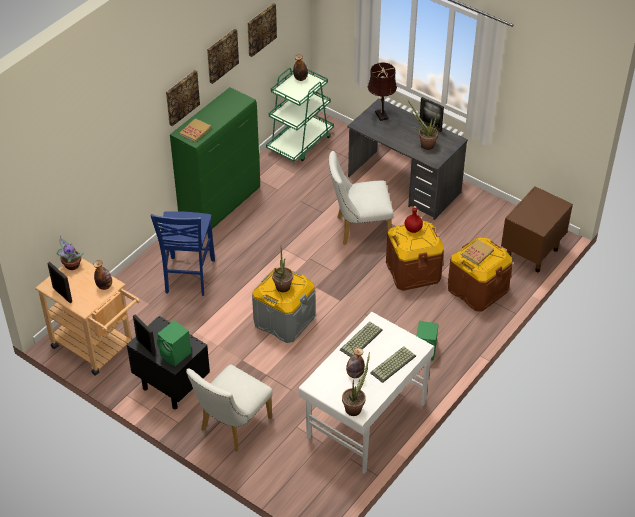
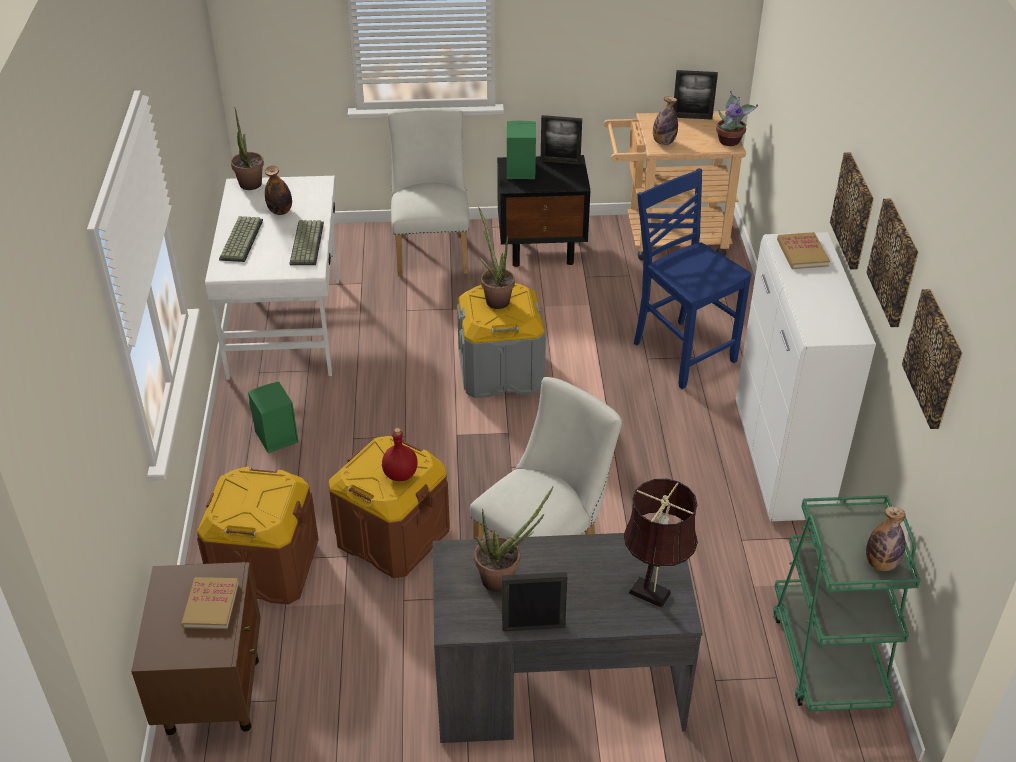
camera: 140 degrees right, 5 degrees down
green cabinet [170,87,260,229] -> white cabinet [736,232,876,521]
book [462,240,494,265] -> book moved to [181,577,239,629]

